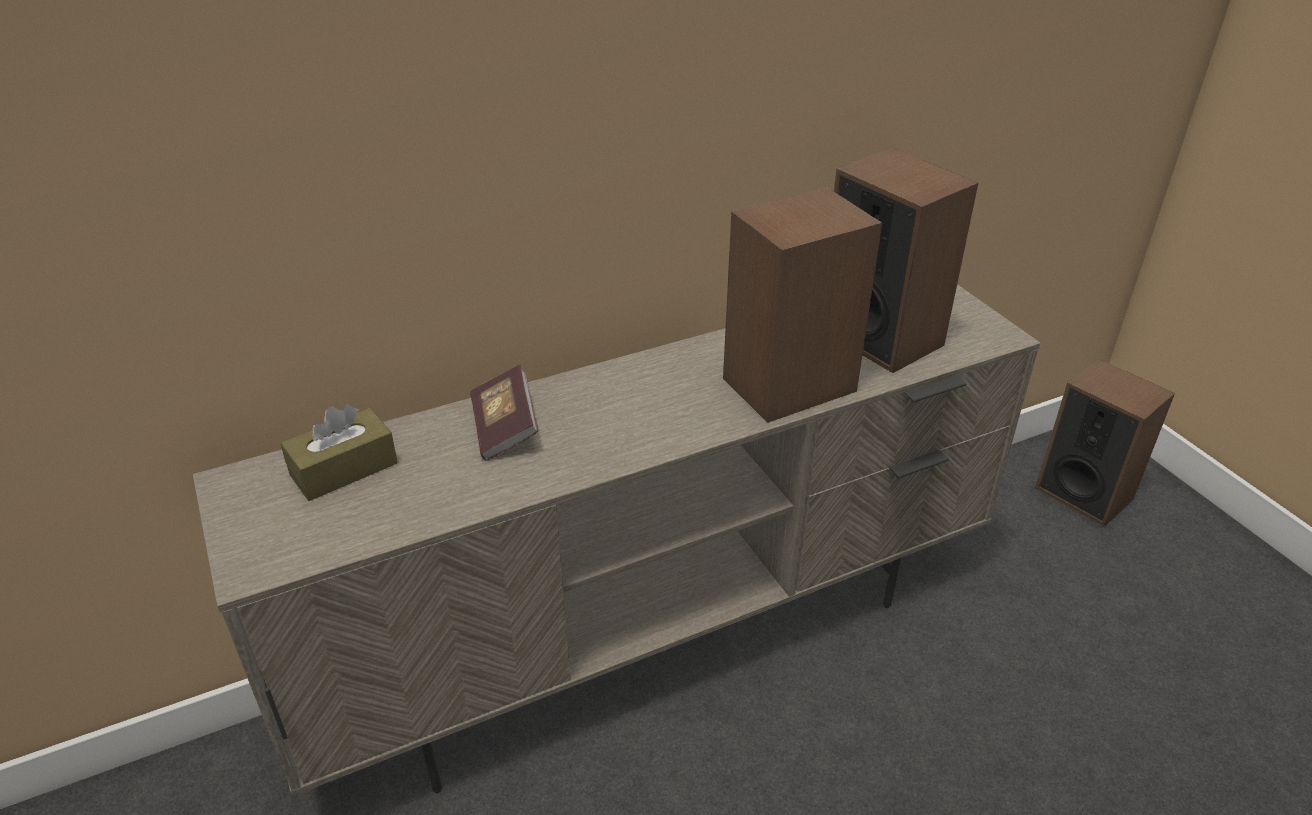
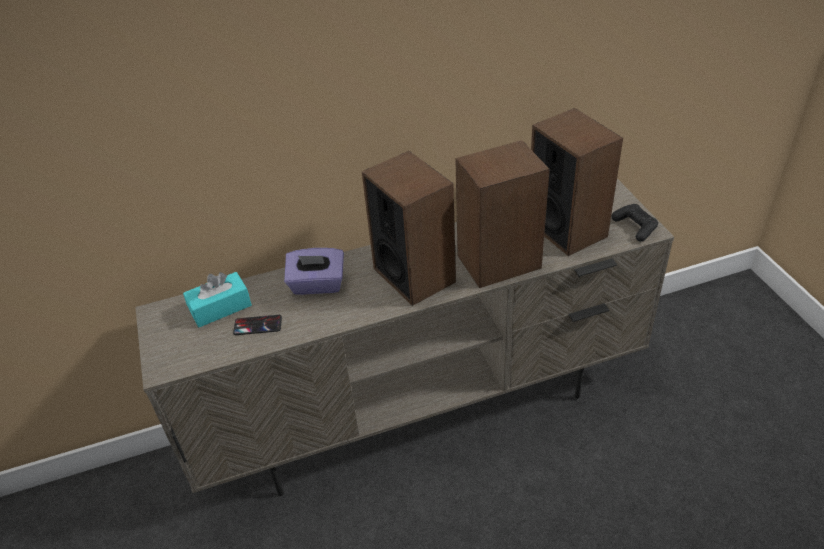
camera: 10 degrees right, 5 degrees up
brown tissue box [281,405,398,501] -> turquoise tissue box [183,272,252,328]
book [470,365,538,461] -> purple tissue box [284,248,344,295]
speaker [1035,359,1175,527] -> speaker moved to [362,151,456,306]
none -> phone [233,315,282,335]
none -> black game controller [611,204,658,242]

